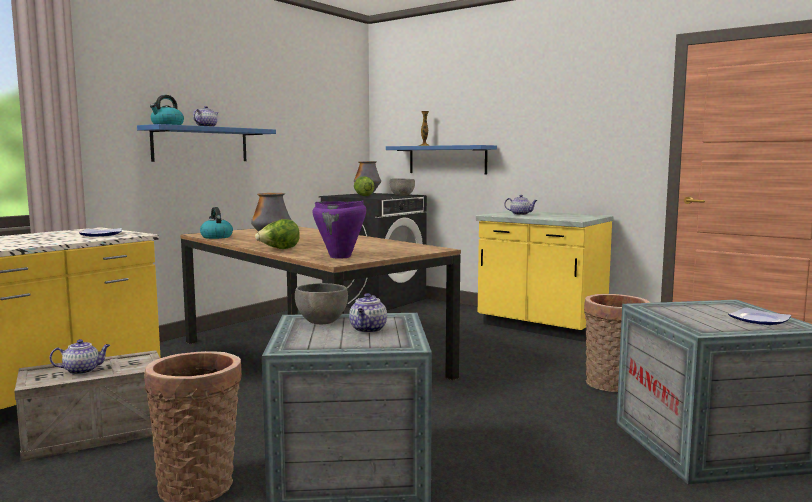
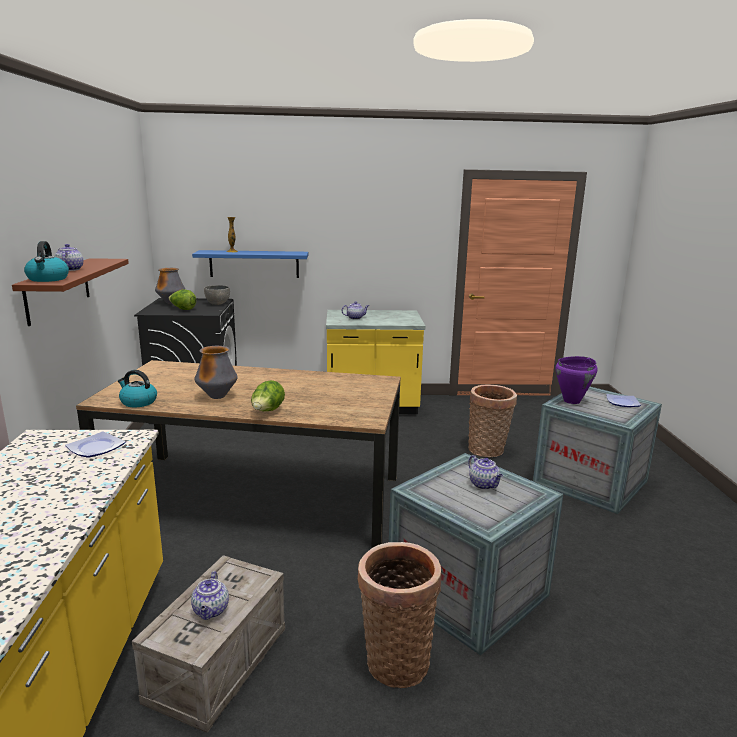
camera: 40 degrees left, 10 degrees up
teapot [49,339,110,375] -> teapot turned 150 degrees clockwise [191,571,229,620]
blue shelf [137,124,276,162] -> brown shelf [12,258,129,326]
grey bowl [295,283,348,324] -> none
purple cooking pot [312,201,366,259] -> purple cooking pot moved to [555,356,597,404]

